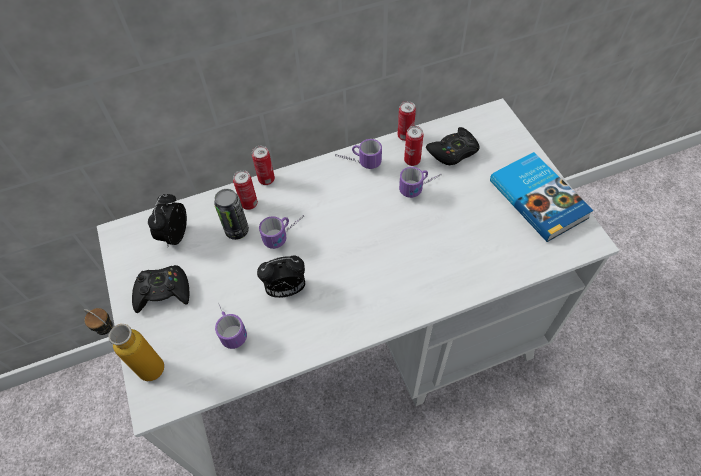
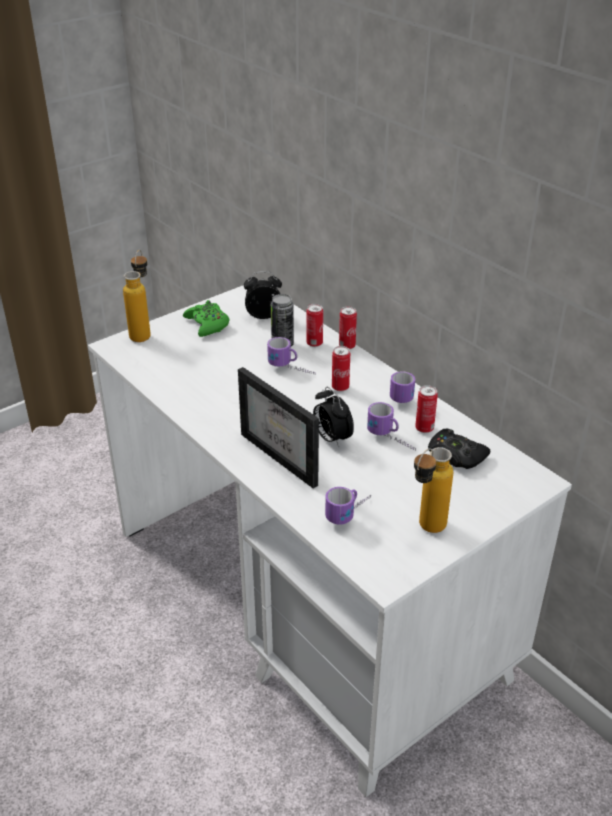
camera: 70 degrees right, 20 degrees down
black game controller [132,265,189,313] -> green game controller [183,300,229,337]
mug [215,303,247,349] -> mug moved to [325,487,371,525]
alarm clock [257,256,305,298] -> alarm clock moved to [313,387,354,447]
can [398,101,416,141] -> can moved to [332,346,350,391]
book [490,152,594,242] -> bottle [414,447,453,533]
none -> picture frame [238,367,319,489]

